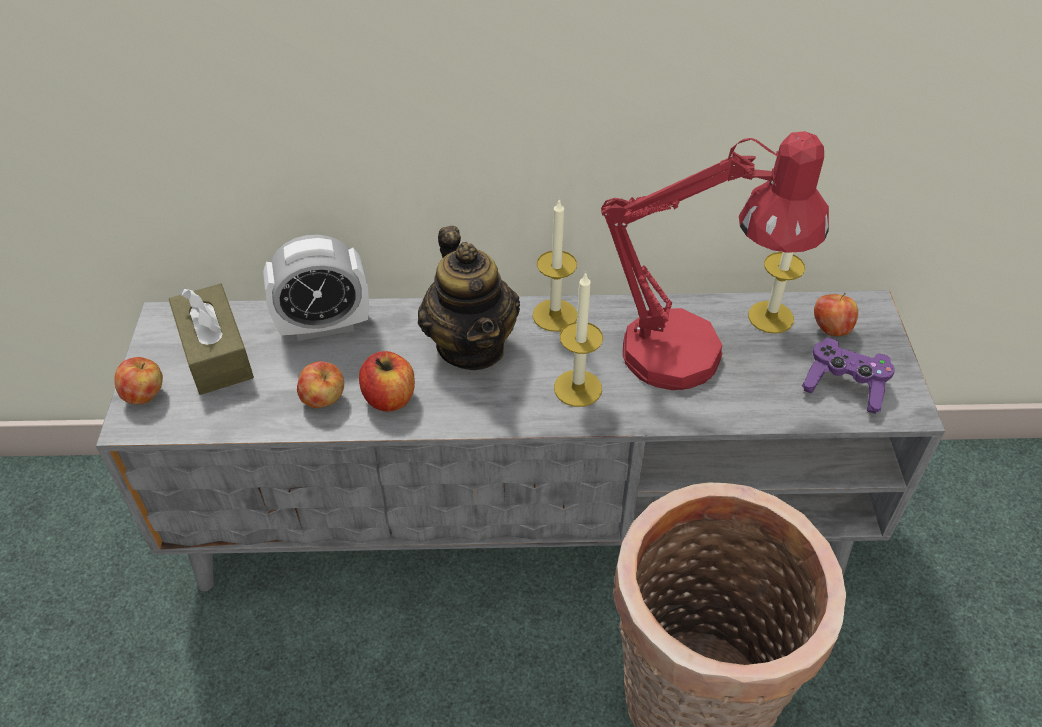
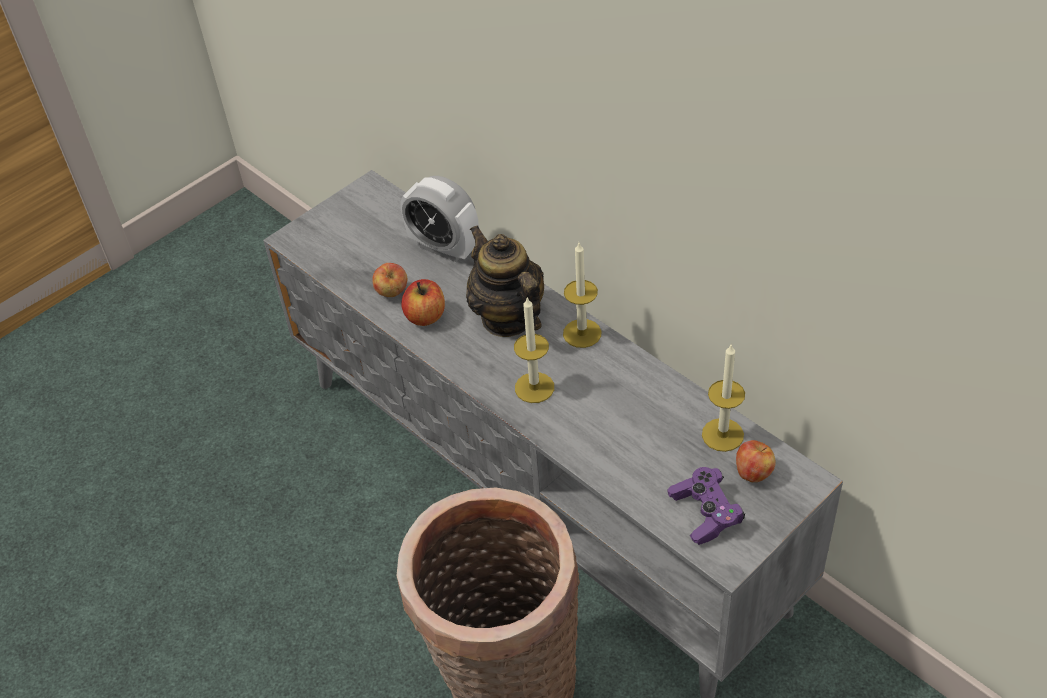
camera: 50 degrees right, 0 degrees up
apple [114,357,163,404] -> none
brown tissue box [169,283,254,395] -> none
teapot [418,226,520,370] -> teapot turned 120 degrees clockwise [466,225,544,337]
red table lamp [601,131,829,390] -> none

